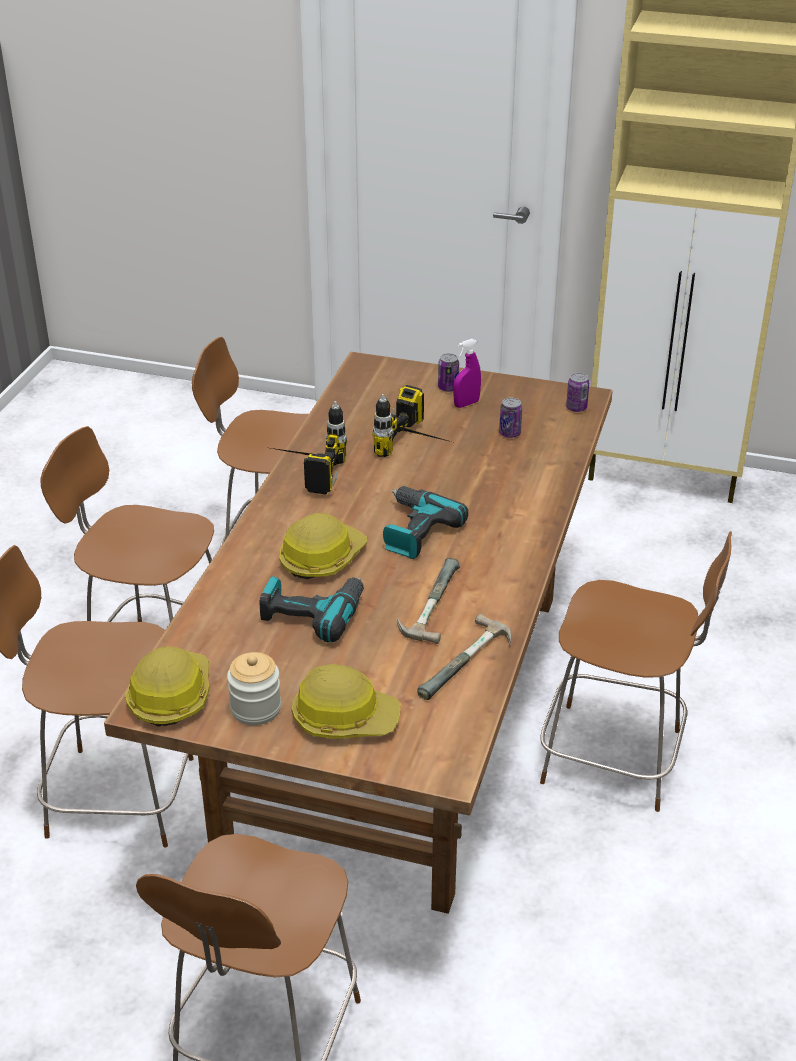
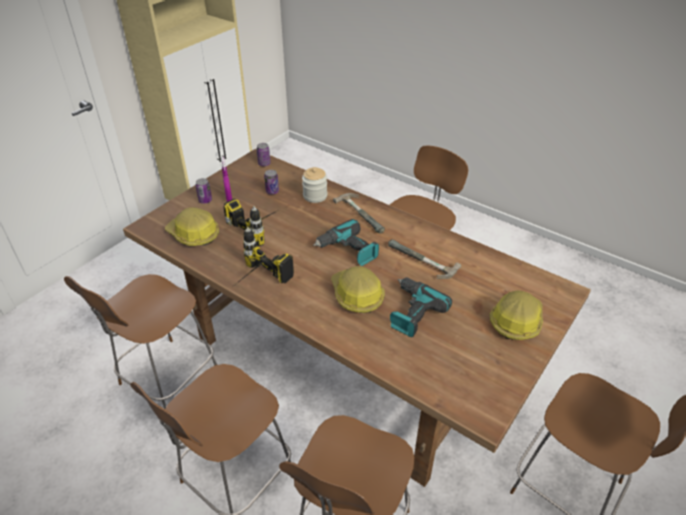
camera: 70 degrees left, 5 degrees up
hard hat [125,646,209,726] -> hard hat moved to [165,207,219,246]
jar [227,652,281,725] -> jar moved to [302,167,327,203]
hammer [417,614,511,700] -> hammer moved to [333,193,385,234]

